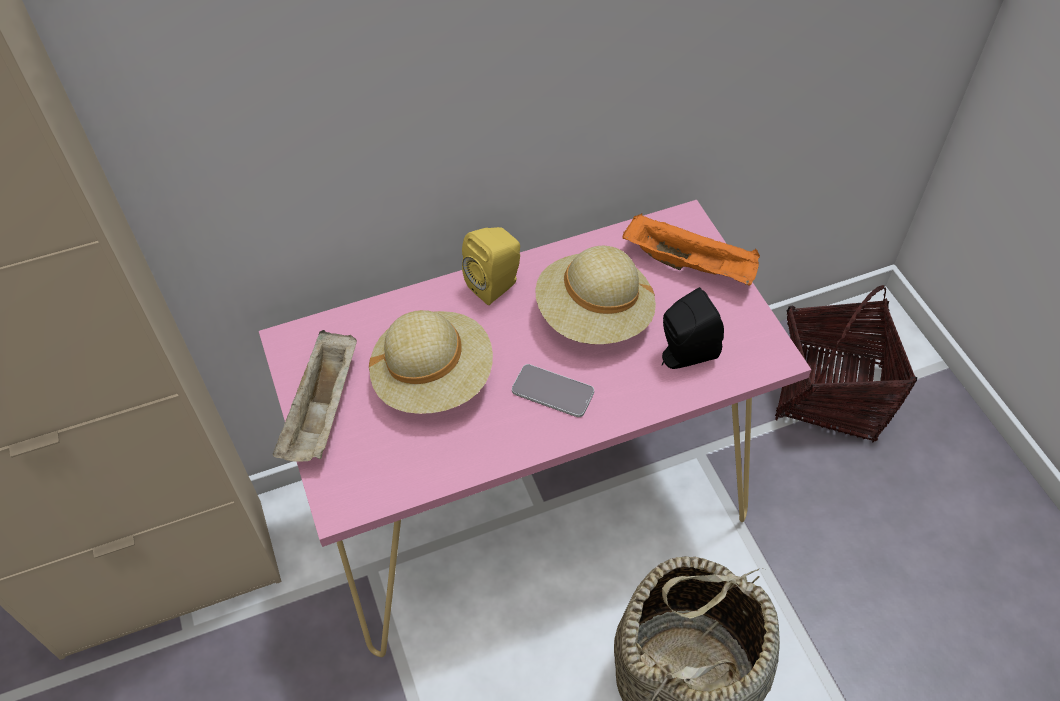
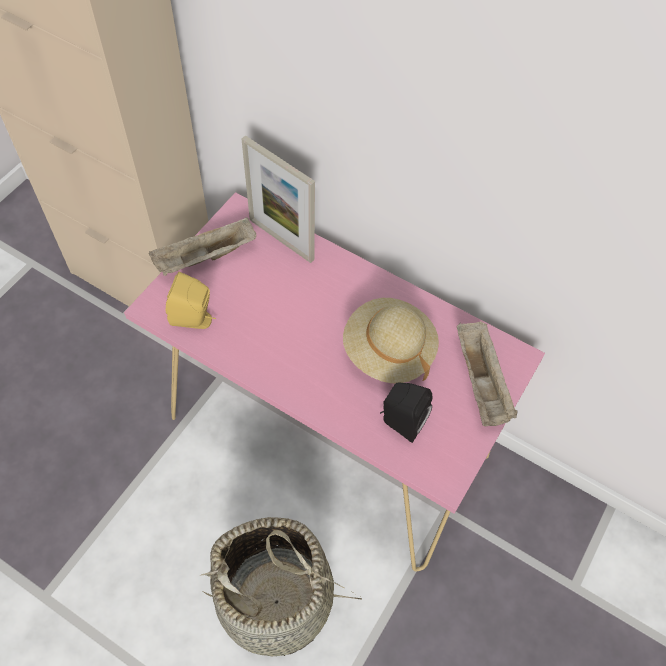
camera: 50 degrees right, 5 degrees up
beige hat [369,310,493,414] -> none
yellow speaker [462,227,520,305] -> yellow speaker moved to [166,272,216,329]
phone [512,364,594,417] -> none
orange tray [622,214,760,286] -> beige tray [457,321,518,426]
basket [775,285,917,442] -> none
none -> picture frame [241,135,315,263]

